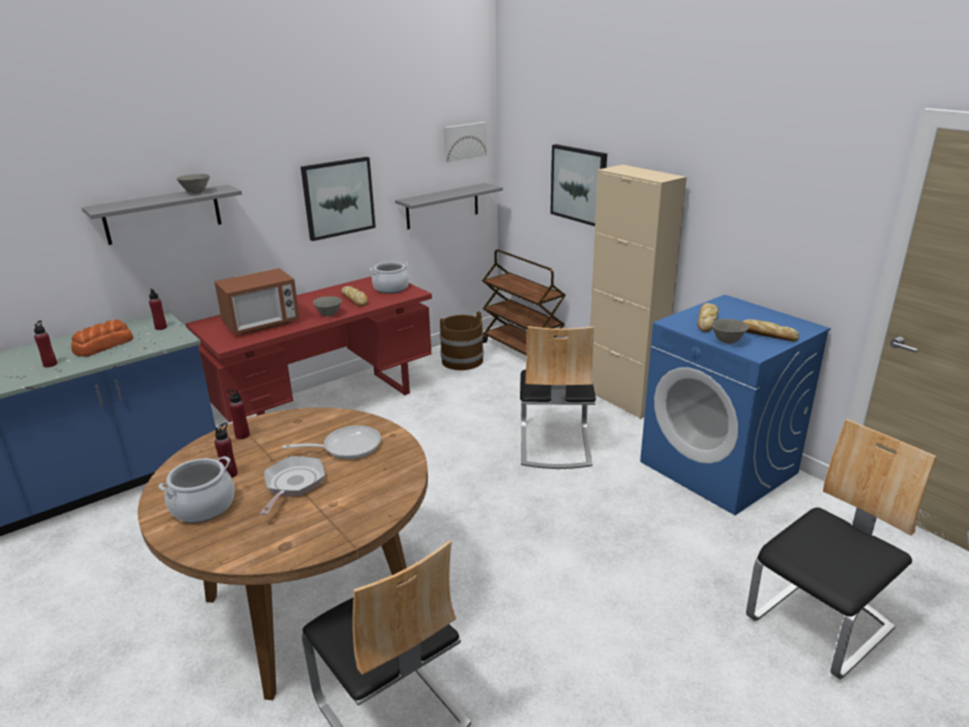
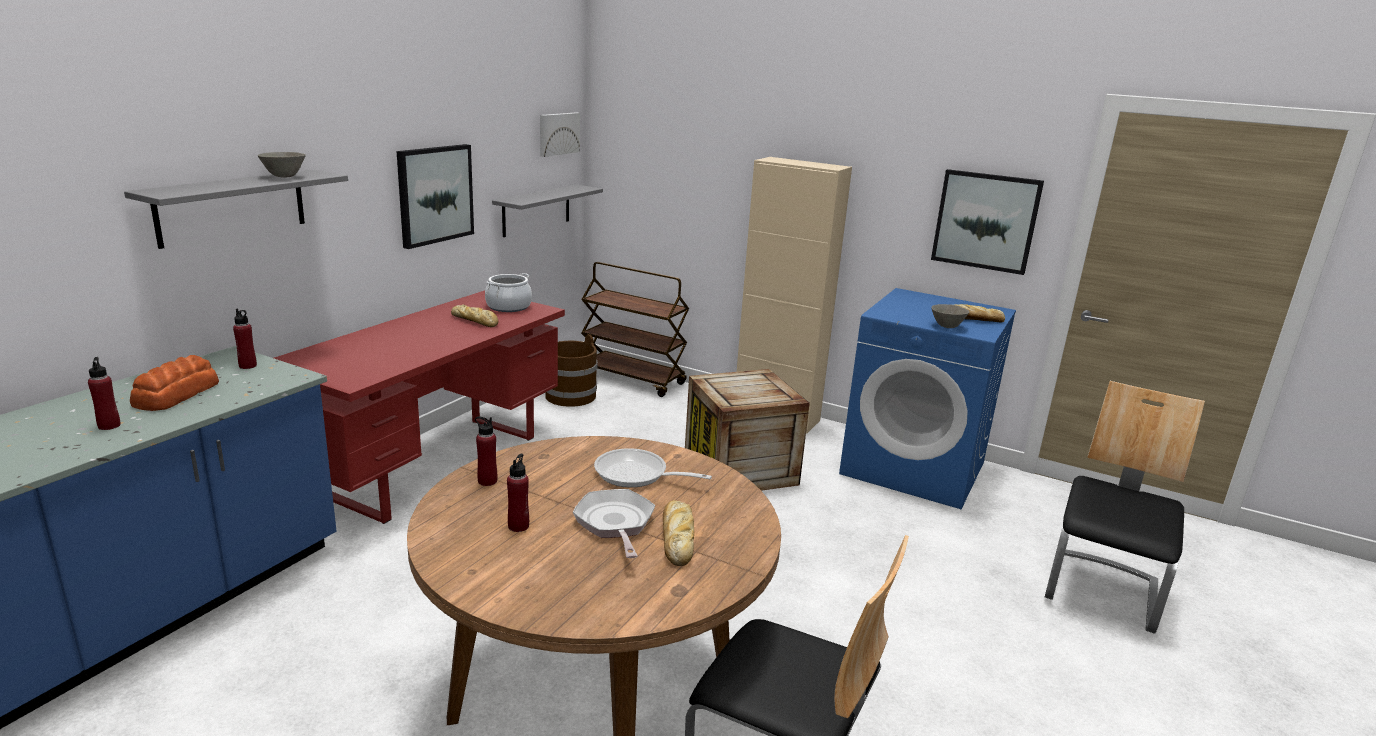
camera: 25 degrees left, 5 degrees down
cooking pot [159,456,234,523] -> none
microwave [214,268,300,335] -> none
frying pan [283,425,381,459] -> frying pan turned 120 degrees counterclockwise [594,448,712,487]
grey bowl [313,296,342,316] -> none
chair [520,326,596,469] -> crate [685,369,810,491]
picture [550,144,607,226] -> picture moved to [931,169,1044,275]
bread [697,303,718,332] -> bread moved to [663,500,694,566]

